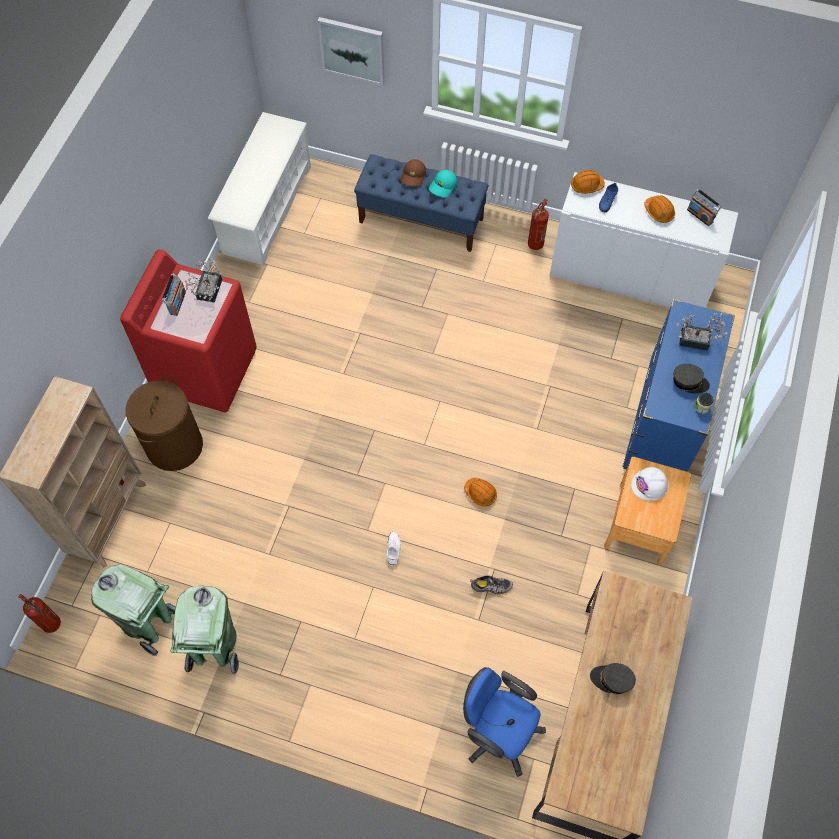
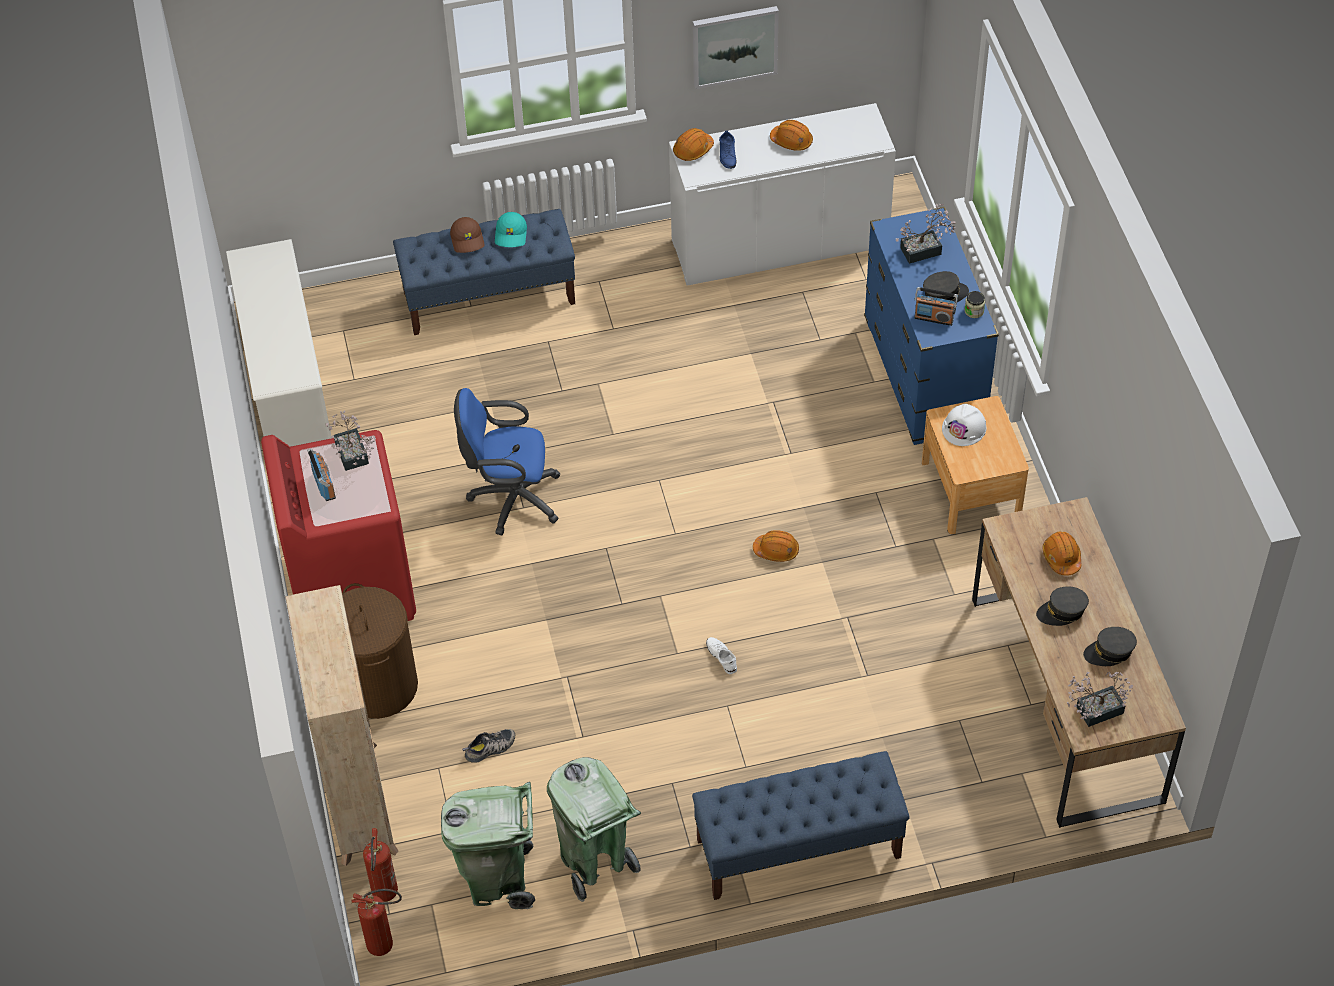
camera: 30 degrees left, 10 degrees down
picture [317,17,385,86] -> picture moved to [693,6,779,89]
blue office chair [463,667,546,777] -> blue office chair moved to [454,388,561,535]
shoe [470,575,513,594] -> shoe moved to [462,729,515,763]
fire extinguisher [528,199,549,250] -> fire extinguisher moved to [363,828,398,902]
radio [687,189,721,226] -> radio moved to [914,287,958,326]
none -> blue bench [692,751,910,900]
none -> orange hard hat [1042,531,1082,576]
none -> potted plant [1067,672,1133,727]
none -> grey cap [1083,627,1137,666]

